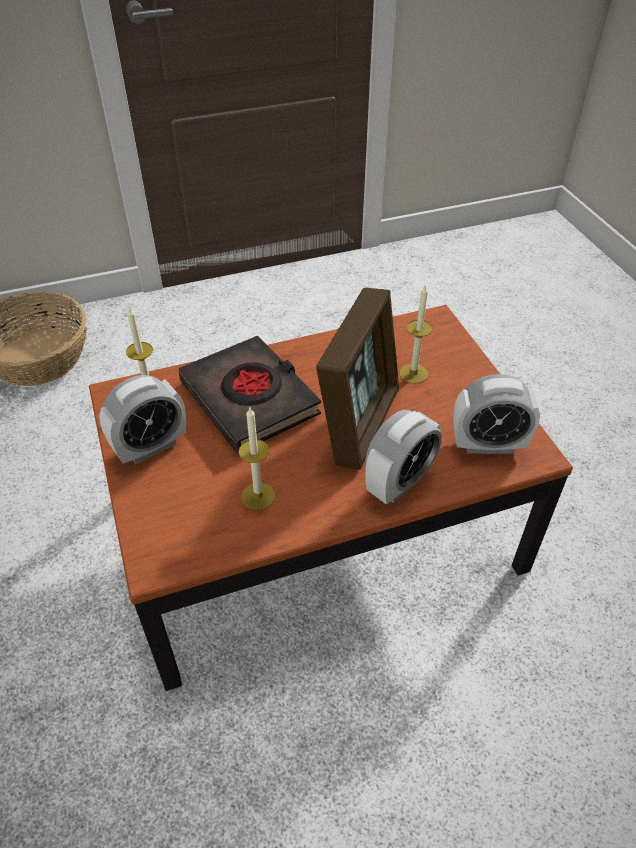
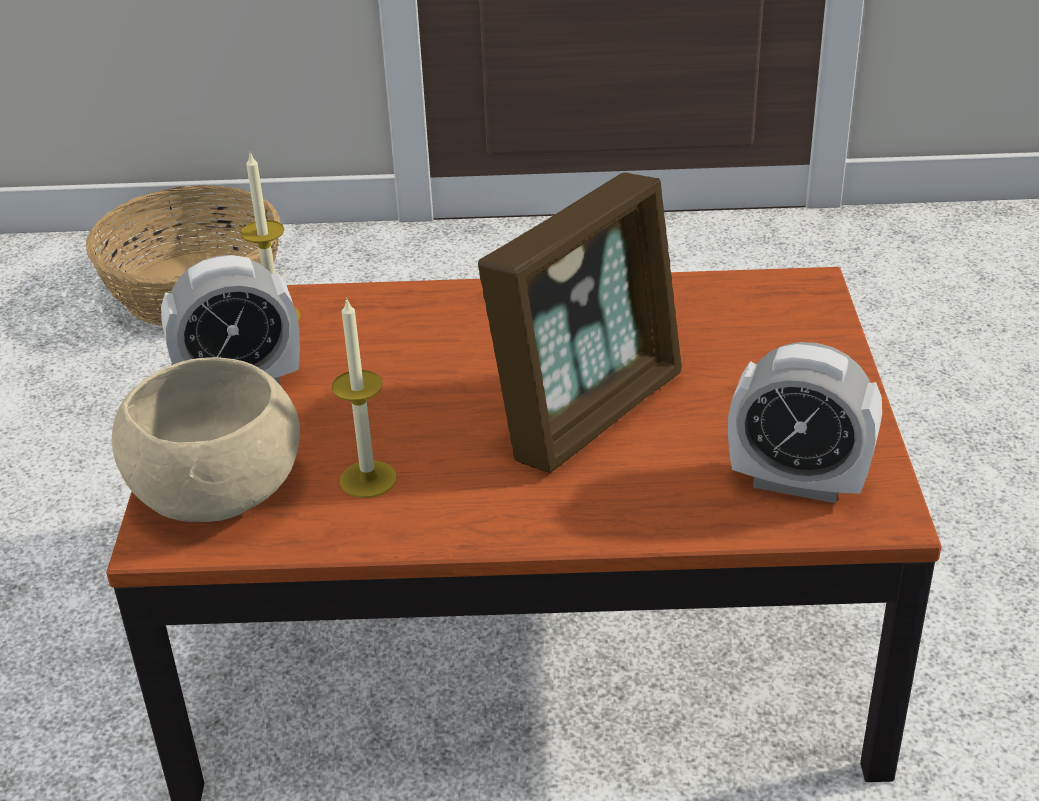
camera: 20 degrees right, 10 degrees down
black book [178,336,321,453] -> none
alarm clock [365,410,442,504] -> none
candle [399,284,433,384] -> none
none -> beige bowl [112,357,300,522]

